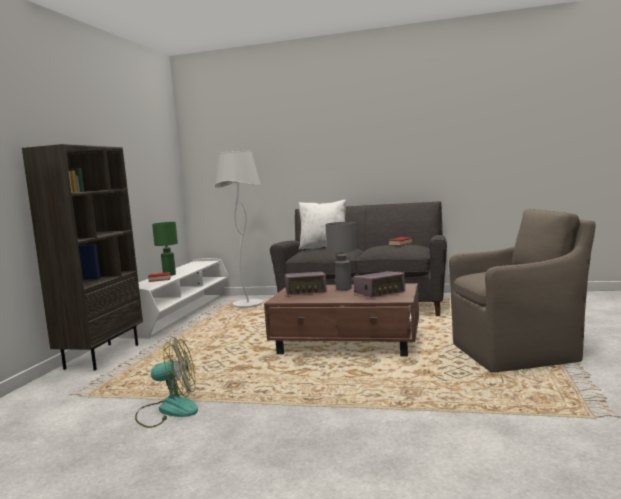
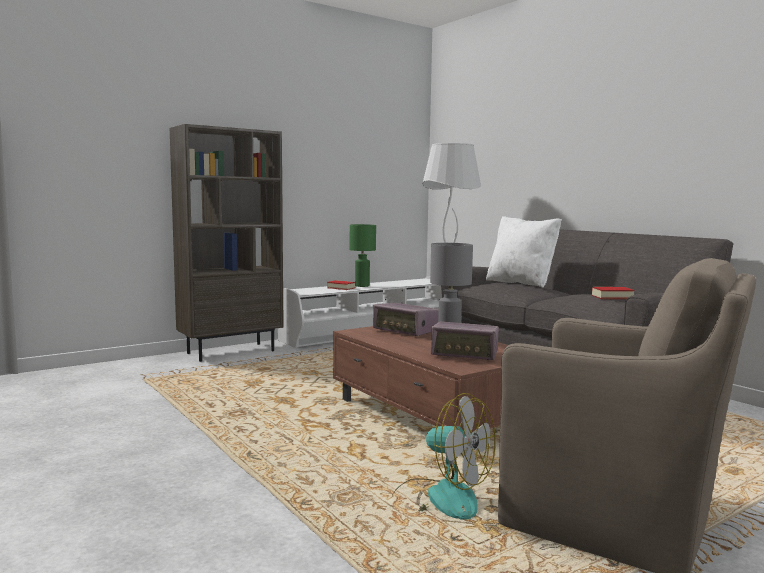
camera: 40 degrees right, 0 degrees up
fan [135,337,198,428] -> fan moved to [392,393,495,520]

